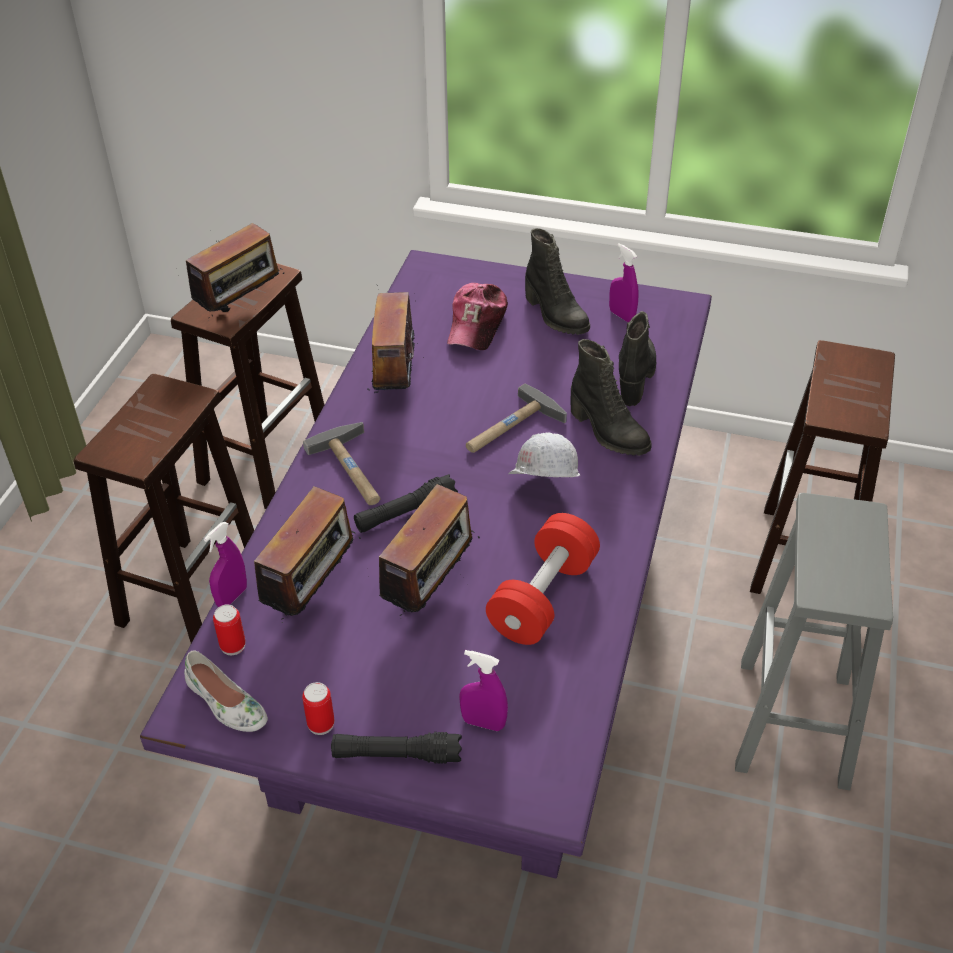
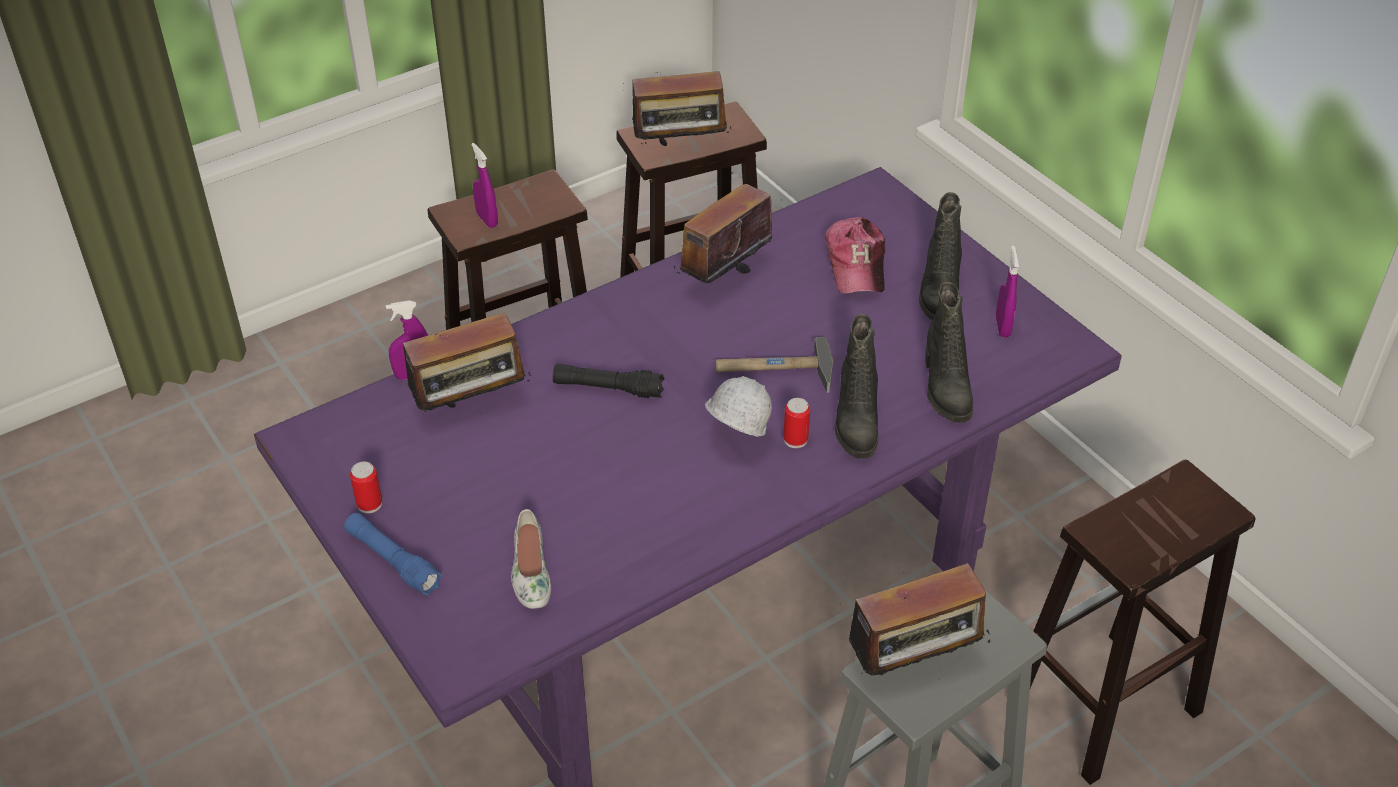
camera: 40 degrees right, 0 degrees up
white shoe [184,650,268,732] -> white shoe moved to [511,509,551,609]
can [213,604,246,655] -> can moved to [783,398,810,448]
hammer [303,422,380,505] -> none
black flashlight [331,732,462,764] -> blue flashlight [344,513,442,595]
radio [379,484,480,619] -> radio moved to [839,563,992,676]
cap [447,283,508,350] -> cap turned 60 degrees counterclockwise [825,217,885,293]
purple spray bottle [459,650,508,731] -> purple spray bottle moved to [471,143,498,228]
red dumbbell [486,513,600,645] -> none
black boot [619,311,656,406] -> black boot turned 120 degrees clockwise [925,282,973,423]

